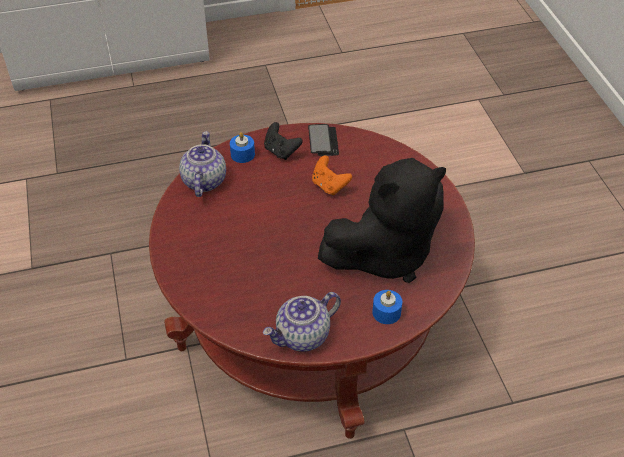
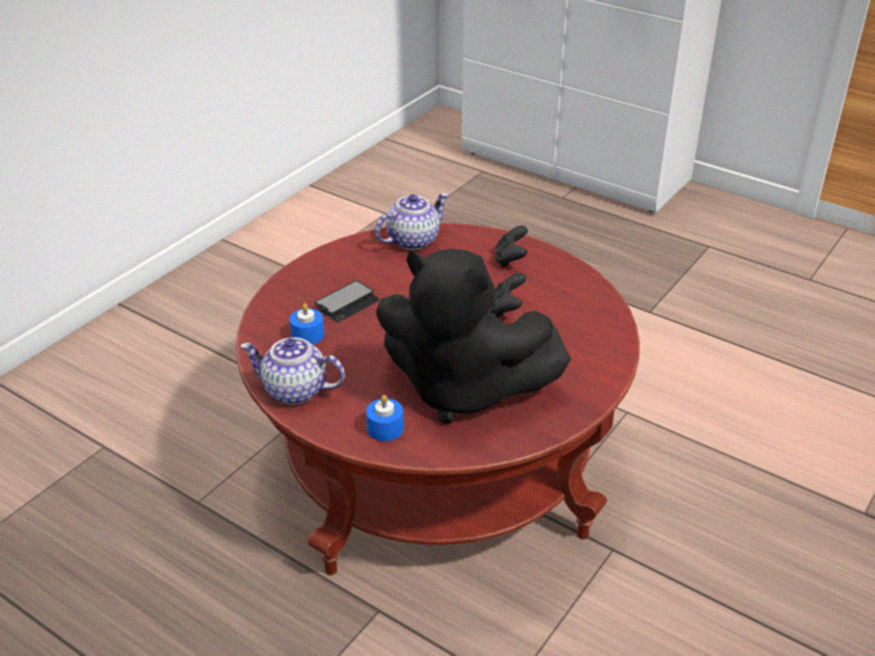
camera: 50 degrees right, 10 degrees down
blue candle [230,132,255,163] -> blue candle moved to [289,303,324,345]
phone [308,124,339,156] -> phone moved to [315,281,379,322]
orange game controller [312,155,352,195] -> black game controller [489,273,526,318]

